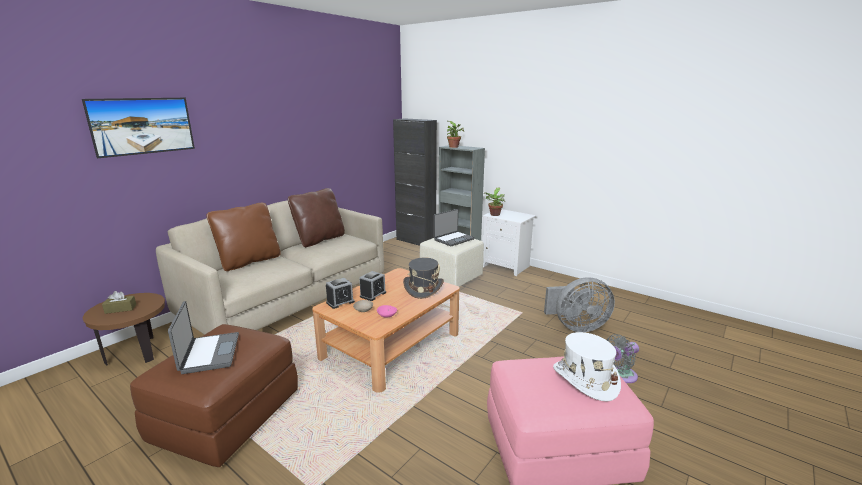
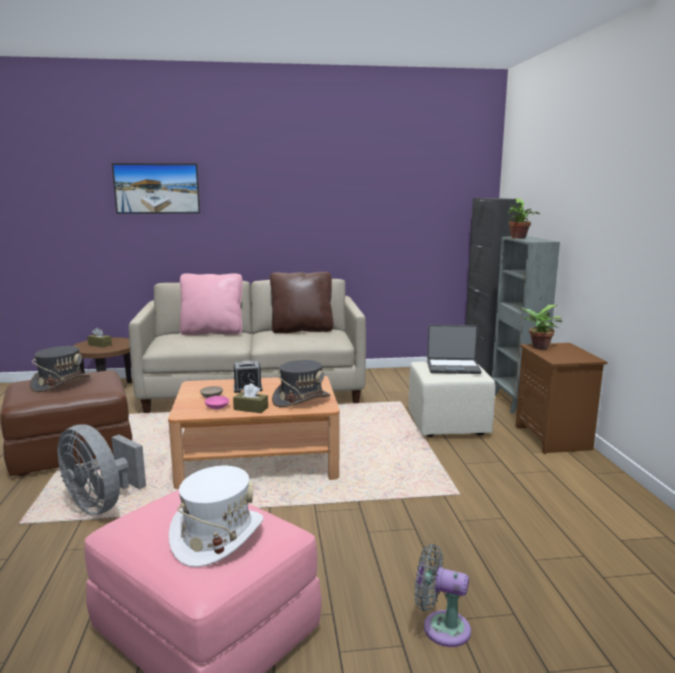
camera: 45 degrees right, 5 degrees down
laptop [168,301,239,374] -> grey hat [30,346,90,392]
brown pillow [207,203,281,271] -> pink pillow [180,273,242,335]
alarm clock [326,278,355,309] -> none
white nightstand [483,209,536,276] -> brown nightstand [516,343,607,454]
grey fan [544,277,615,332] -> grey fan moved to [58,424,146,515]
none -> brown tissue box [233,383,268,413]

